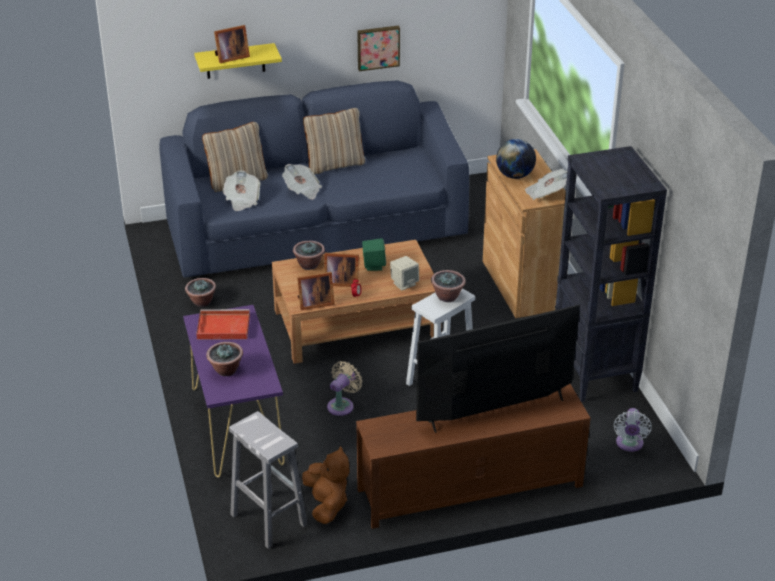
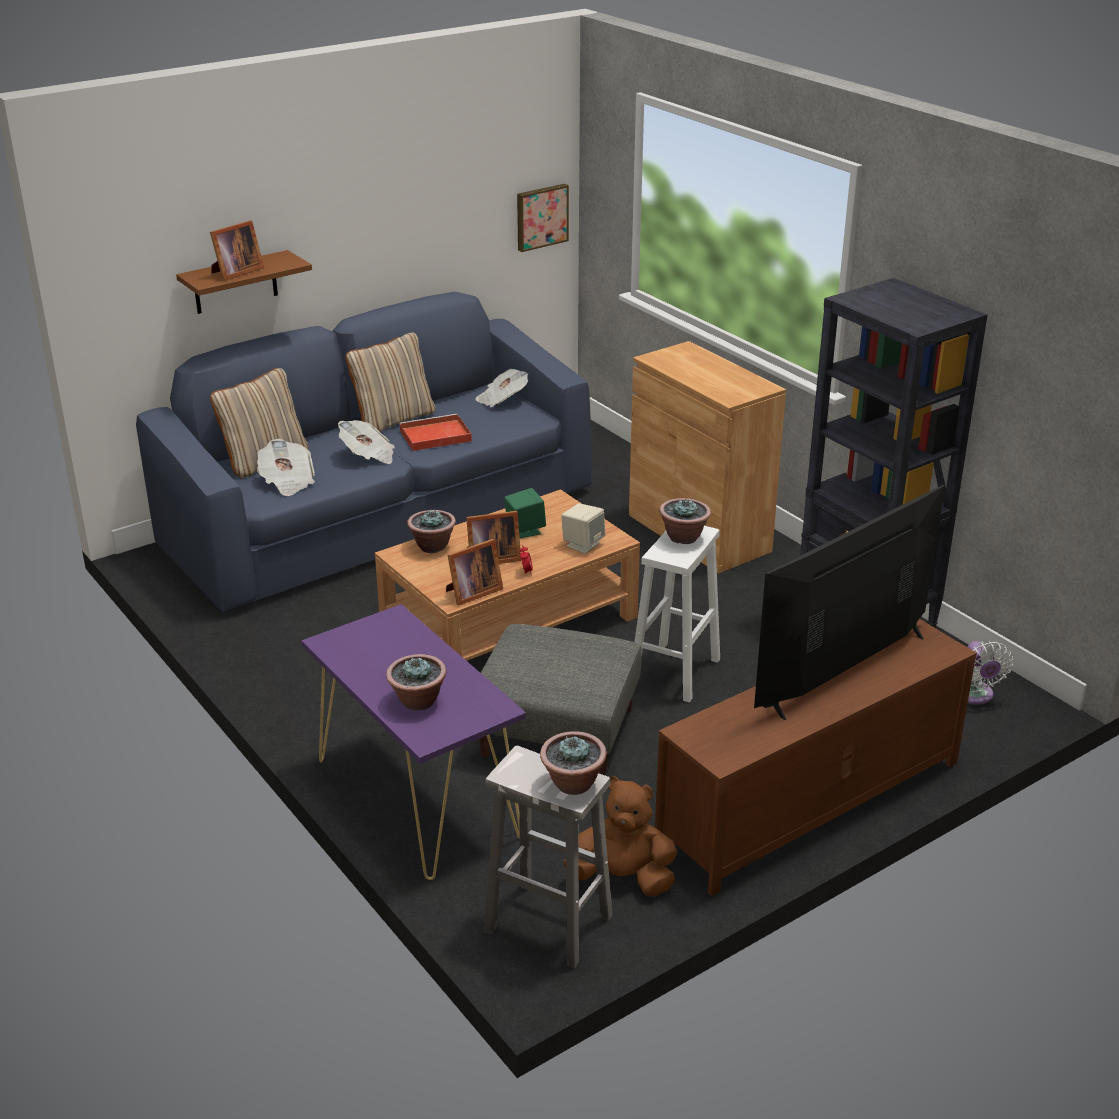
camera: 20 degrees left, 5 degrees down
potted plant [185,278,216,307] -> potted plant moved to [540,731,607,795]
yellow shelf [194,43,282,79] -> brown shelf [176,250,312,314]
red tray [196,309,250,340] -> red tray moved to [399,414,472,451]
brown plush toy [302,446,349,524] -> brown plush toy turned 45 degrees counterclockwise [563,776,677,896]
beige fan [327,361,362,416] -> grey ottoman [479,624,642,776]
picture [357,26,400,71] -> picture moved to [517,184,569,252]
globe [496,139,536,179] -> none
newspaper [525,169,567,200] -> newspaper moved to [475,369,528,407]

